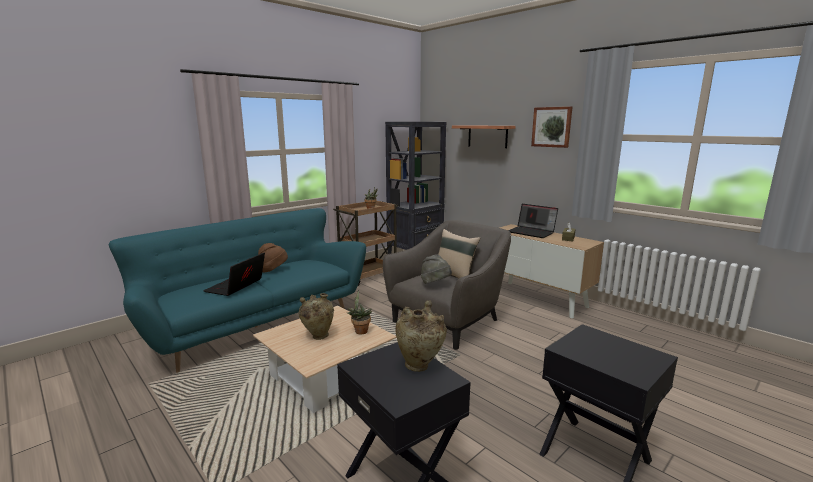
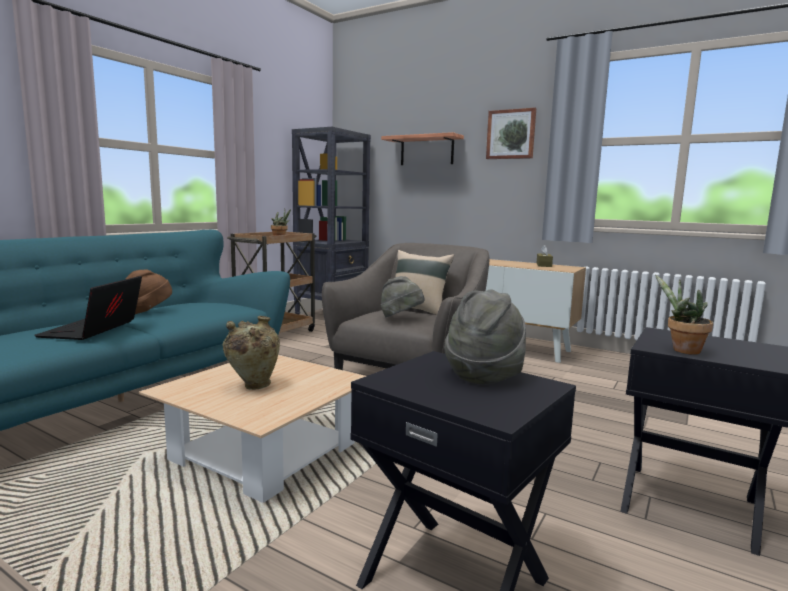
camera: 15 degrees left, 5 degrees down
potted plant [346,290,372,335] -> potted plant moved to [655,274,713,355]
beige vase [395,300,447,372] -> grey hat [444,289,526,385]
laptop [508,204,558,238] -> none

